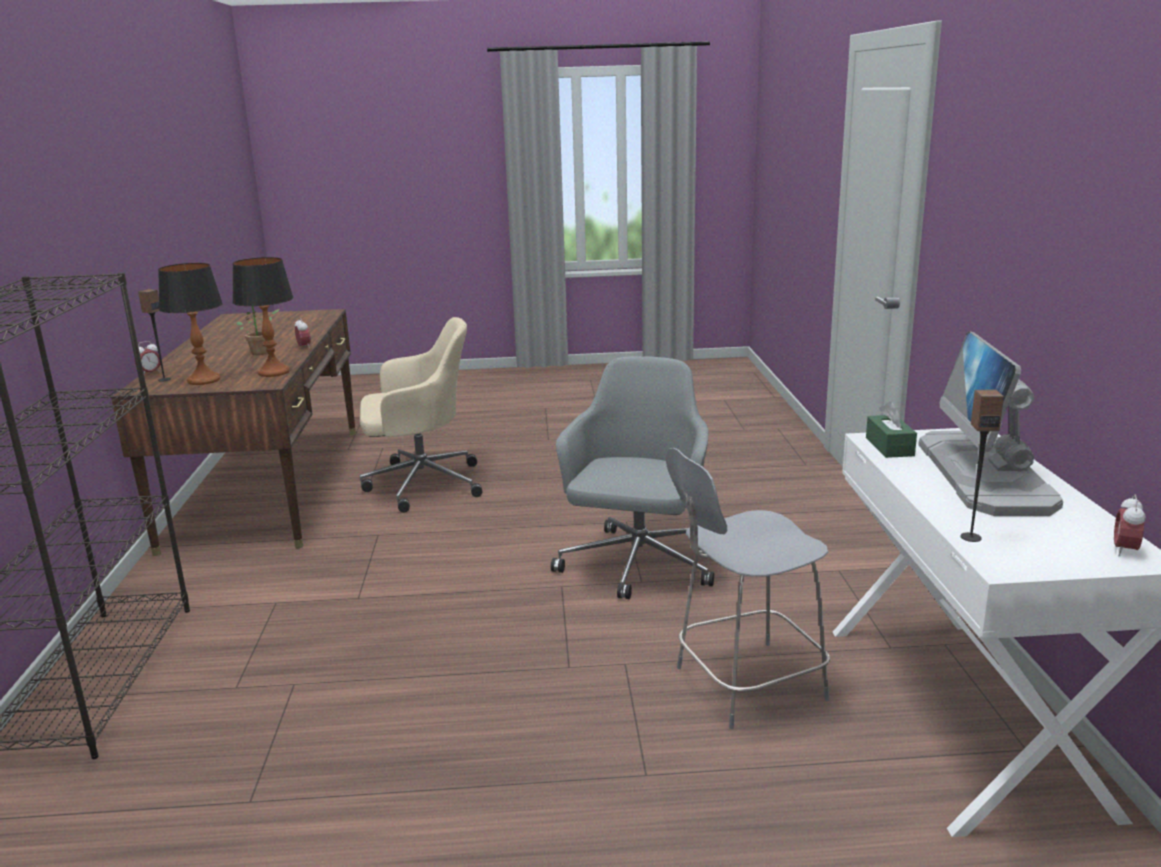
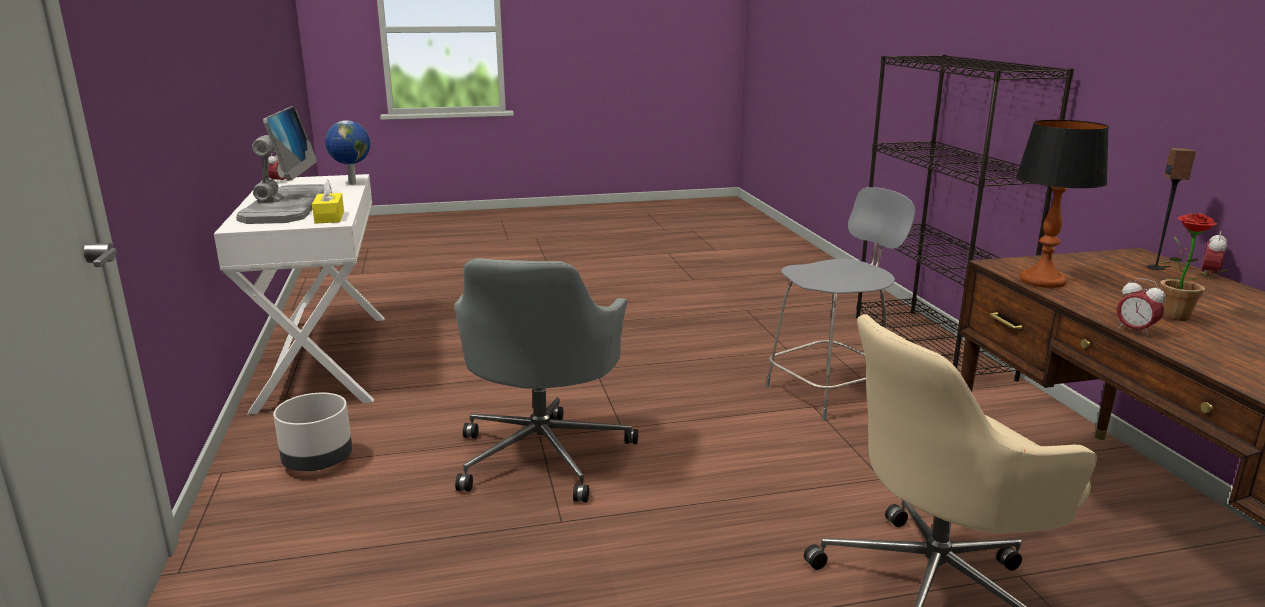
camera: 170 degrees right, 0 degrees up
table lamp [158,263,223,385] -> none
grey chair [666,448,830,729] -> grey chair moved to [766,187,915,421]
green tissue box [866,402,917,458] -> yellow tissue box [312,179,344,224]
speaker [960,390,1004,542] -> globe [325,120,370,185]
none -> grey planter [273,393,352,471]

